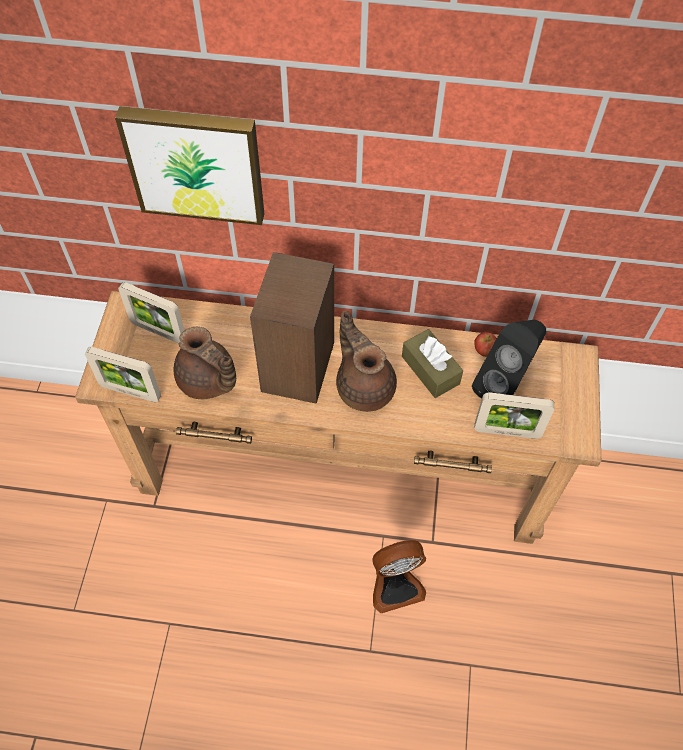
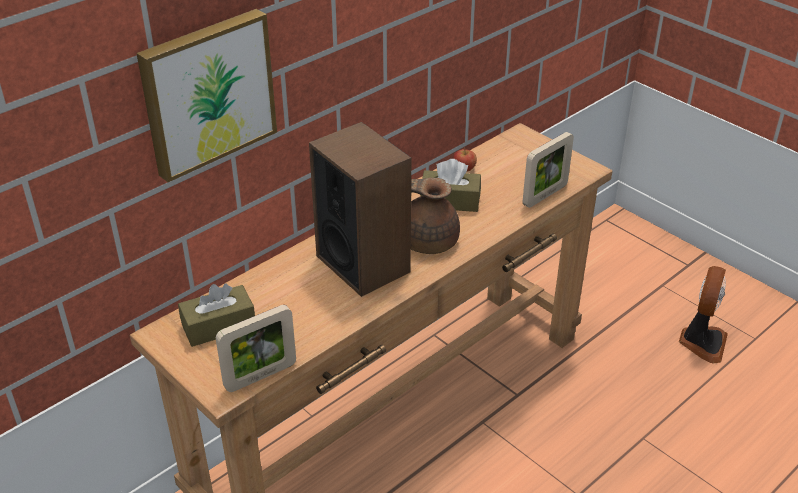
camera: 50 degrees left, 20 degrees down
picture frame [118,282,185,344] -> brown tissue box [178,283,255,347]
brown teapot [174,327,236,399] -> none
fan [372,540,426,613] -> fan moved to [679,266,728,364]
black speaker [472,320,546,399] -> none

